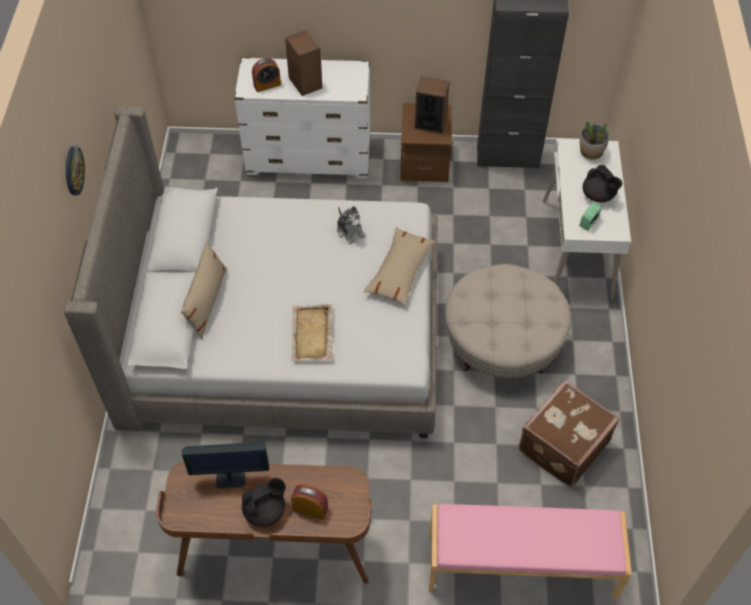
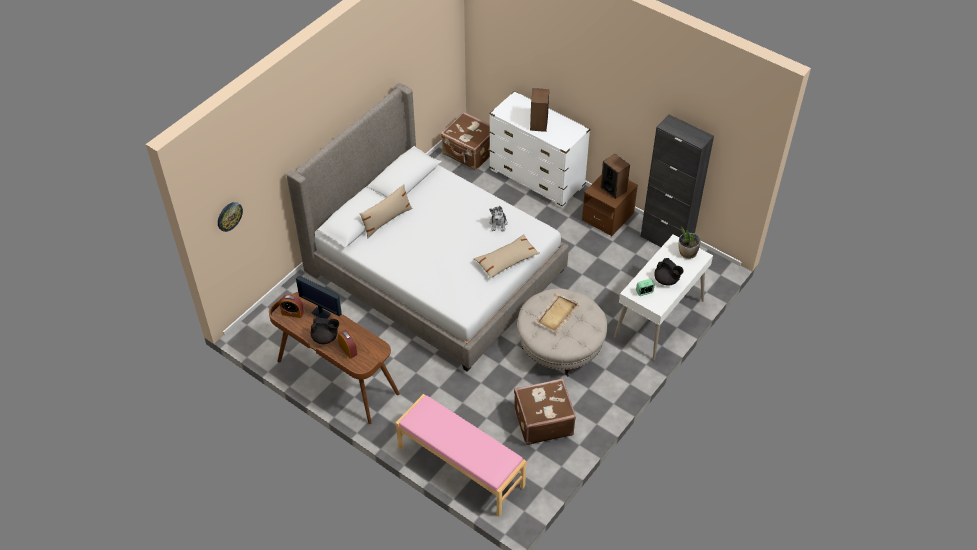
camera: 35 degrees right, 5 degrees down
wall clock [66,146,85,195] -> wall clock moved to [218,202,243,232]
alarm clock [252,58,281,92] -> alarm clock moved to [280,294,304,318]
beige tray [291,304,333,361] -> beige tray moved to [534,293,581,334]
black teapot [583,165,622,202] -> black teapot turned 45 degrees counterclockwise [654,258,684,285]
none -> brown suitcase [441,112,490,170]

